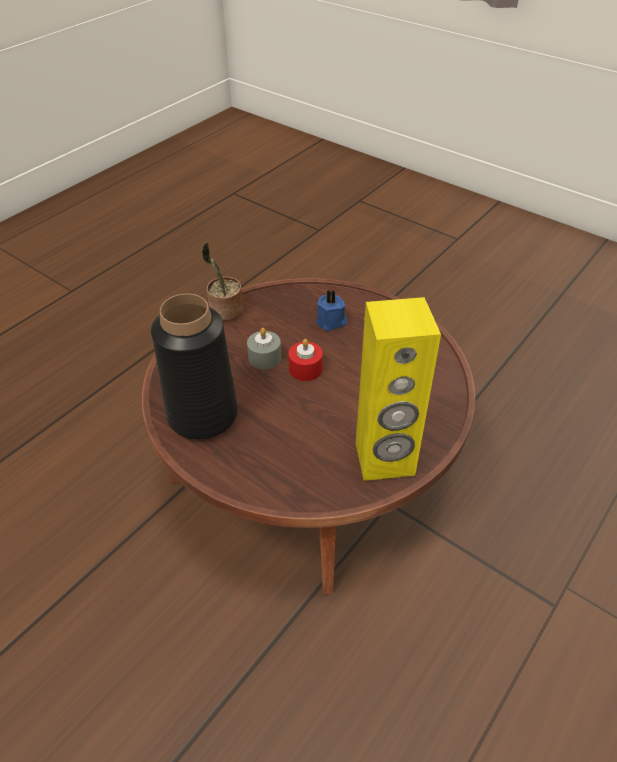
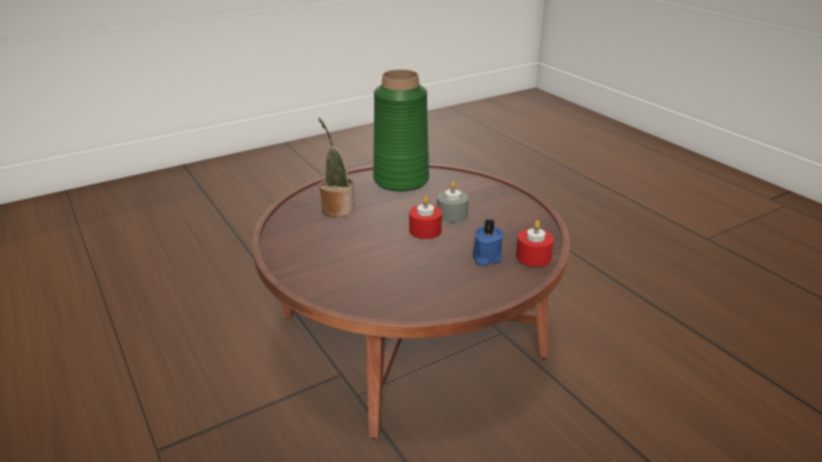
camera: 110 degrees right, 15 degrees down
black vase [151,294,238,439] -> green vase [373,69,429,192]
potted plant [201,242,243,321] -> potted plant moved to [319,118,355,218]
yellow speaker [356,297,441,481] -> none
none -> red candle [516,220,554,267]

